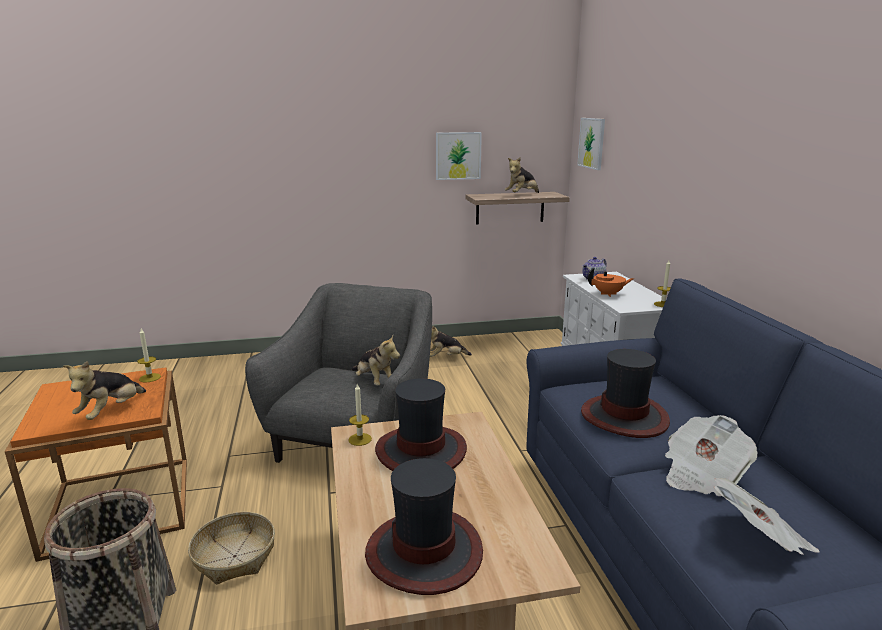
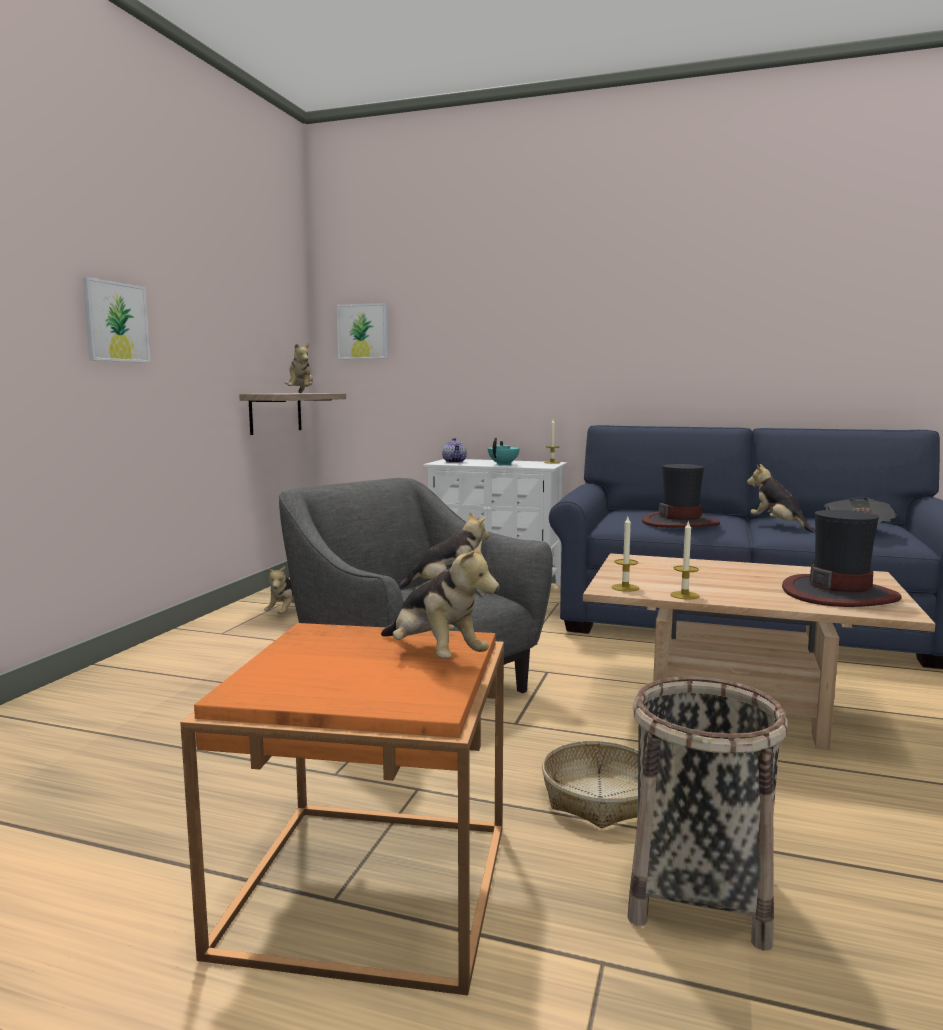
camera: 60 degrees left, 10 degrees down
candle [137,328,161,382] -> candle moved to [670,520,700,600]
hat [375,378,467,471] -> none
picture [436,132,482,180] -> picture moved to [83,277,151,363]
orange teapot [588,268,634,297] -> turquoise teapot [488,438,520,466]
newspaper [665,415,758,496] -> plush toy [747,464,815,533]

